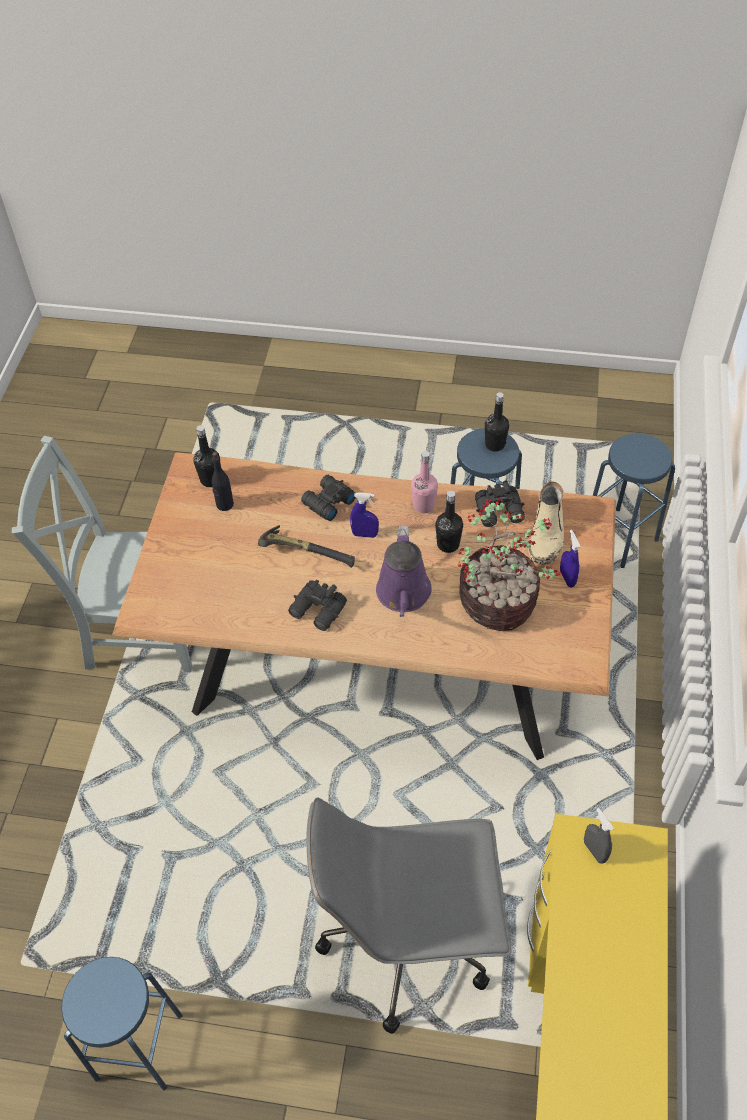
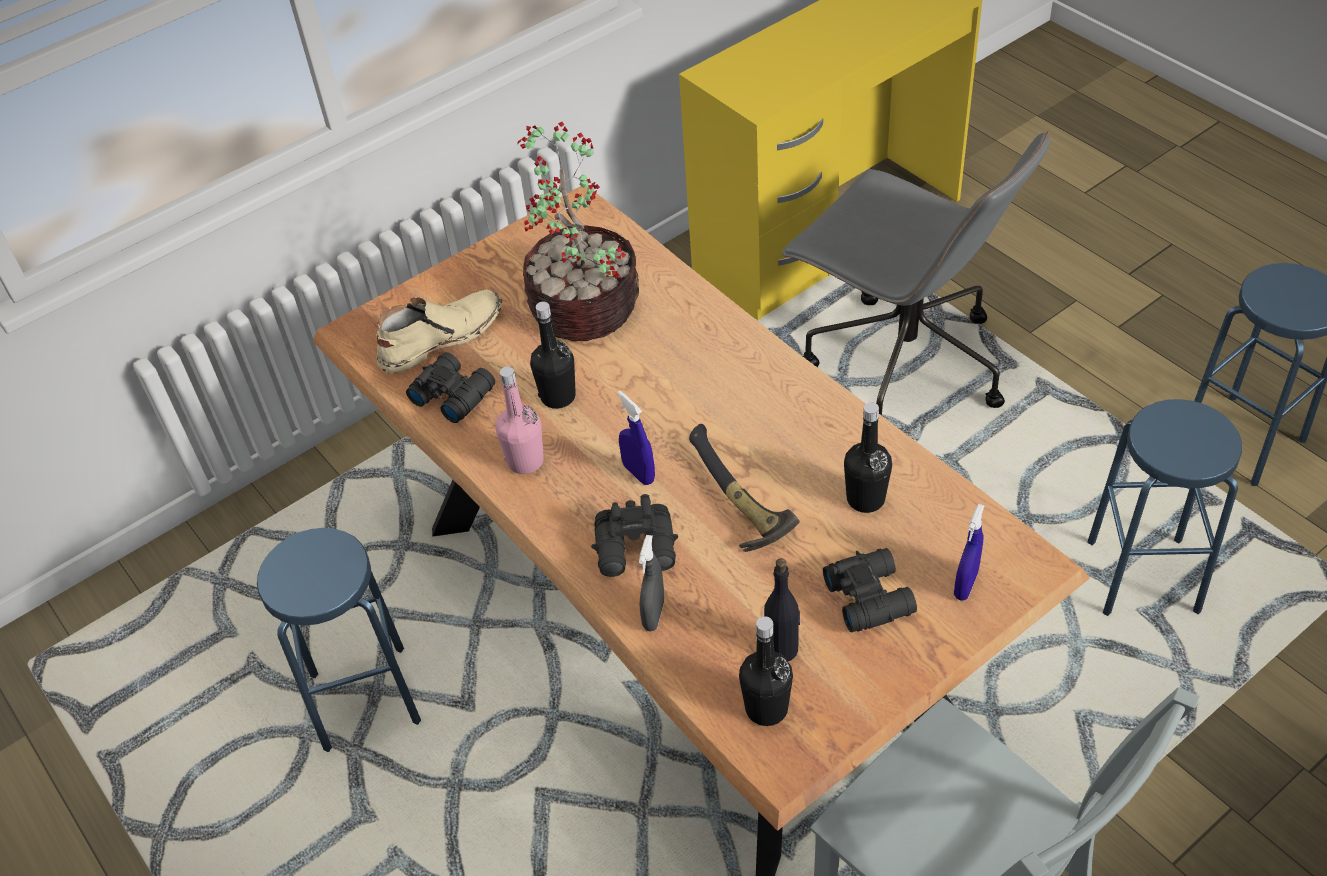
camera: 135 degrees left, 5 degrees down
black binoculars [288,580,347,631] -> black binoculars moved to [823,548,917,632]
purple watering can [376,526,432,617] -> none
black bottle [485,392,509,451] -> black bottle moved to [844,402,892,513]
blue spray bottle [560,530,580,587] -> blue spray bottle moved to [954,504,984,600]
grey spray bottle [584,808,614,864] -> grey spray bottle moved to [639,535,664,631]
blue stool [593,433,675,568] -> blue stool moved to [1087,399,1242,616]

